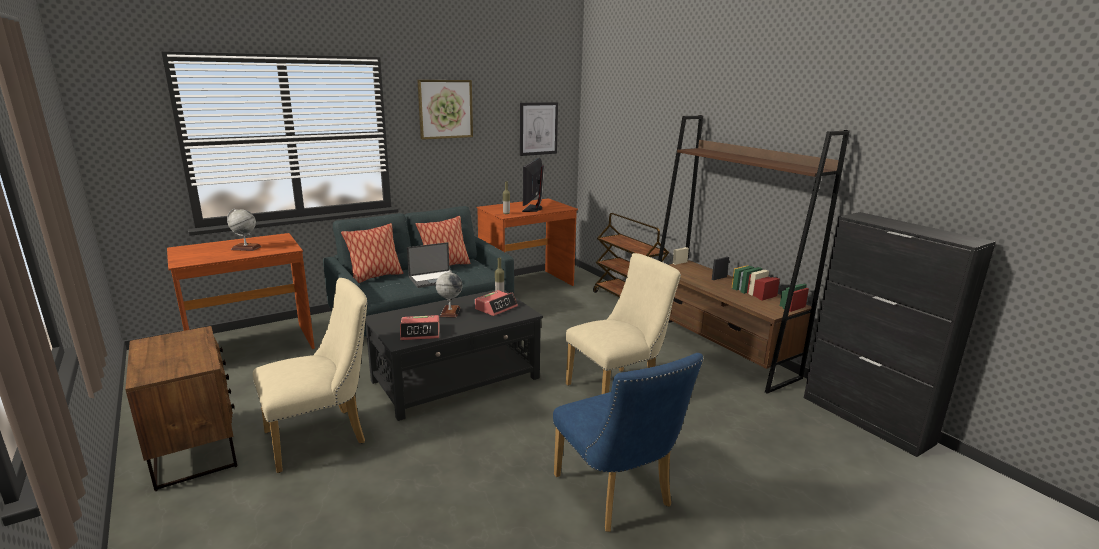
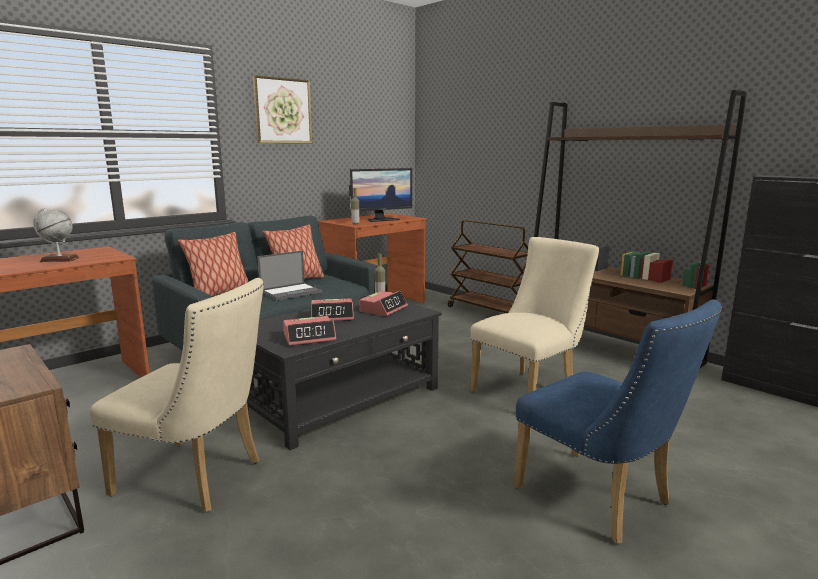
camera: 10 degrees left, 5 degrees down
beige chair [253,278,367,473] -> beige chair turned 60 degrees clockwise [90,278,264,512]
globe [436,270,462,318] -> alarm clock [311,299,354,321]
picture [520,102,558,156] -> none
monitor [522,158,545,212] -> monitor turned 120 degrees counterclockwise [349,168,412,222]

